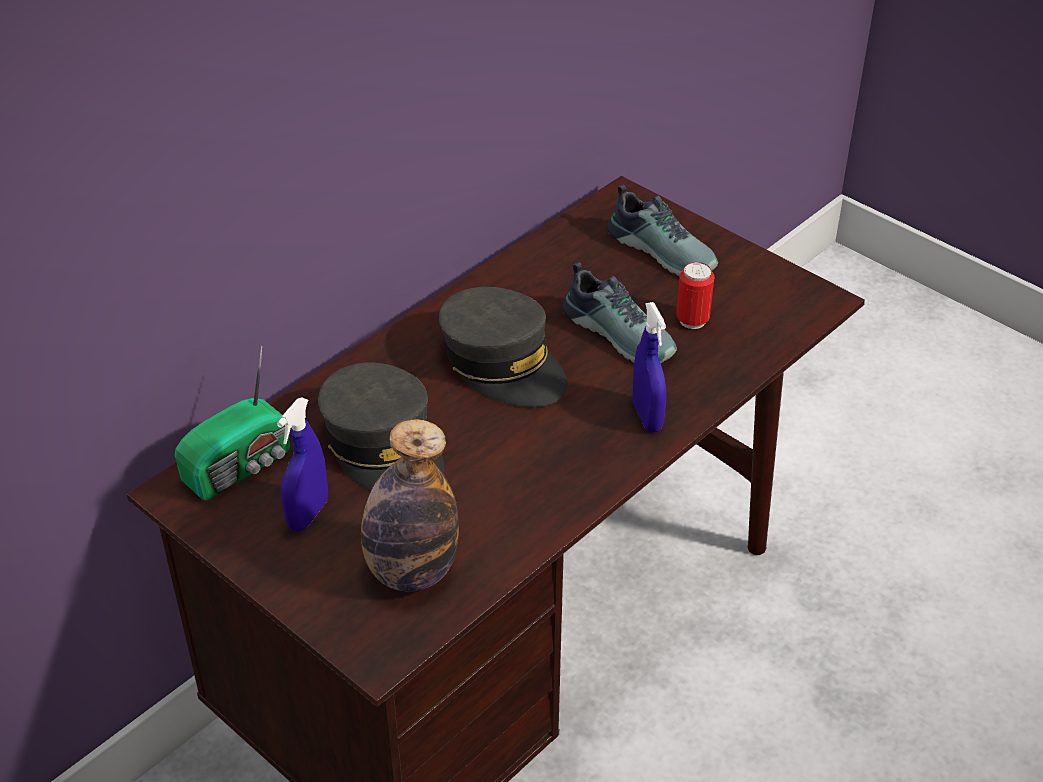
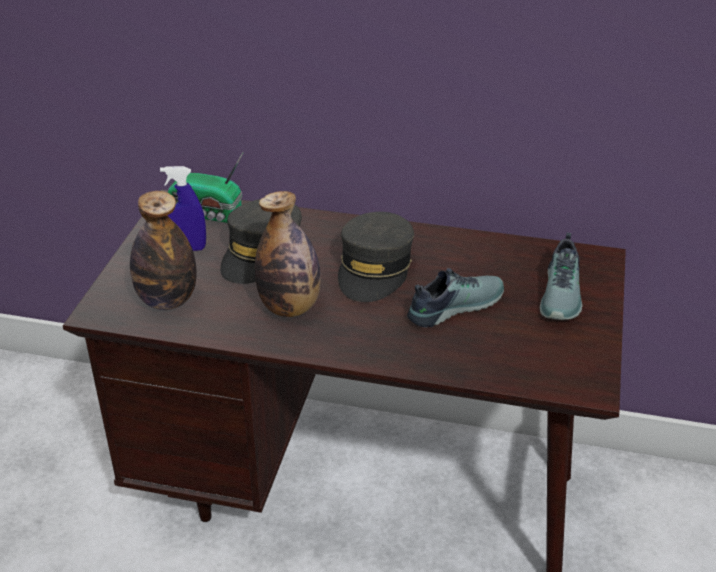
camera: 60 degrees right, 5 degrees down
shoe [562,262,677,363] -> shoe turned 135 degrees counterclockwise [407,268,504,327]
blue spray bottle [633,302,666,432] -> none
can [676,262,714,329] -> none
none -> bottle [255,191,321,317]

